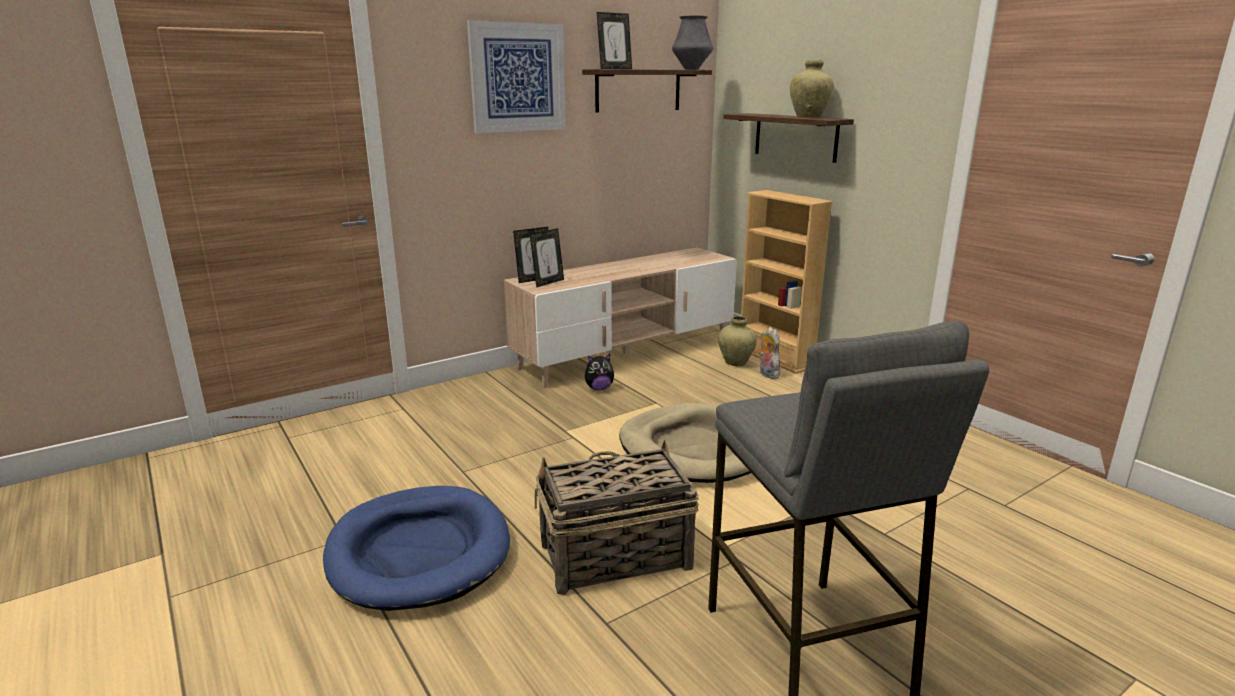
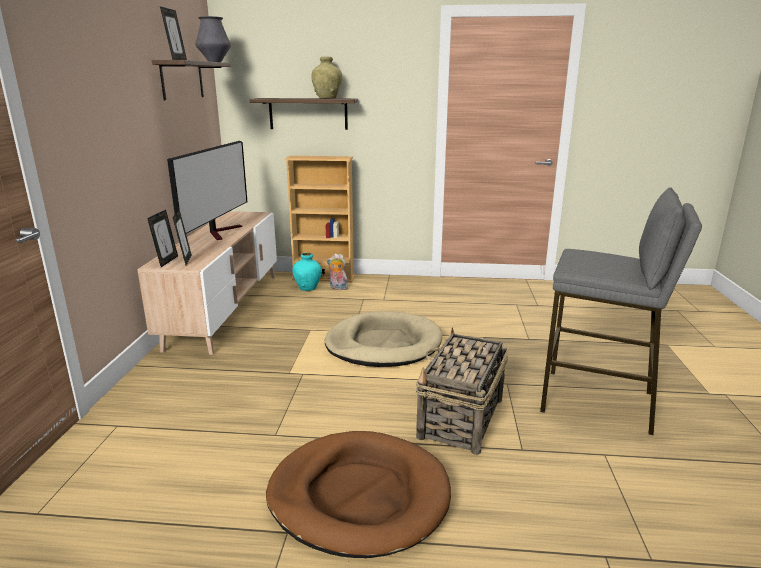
camera: 50 degrees left, 0 degrees up
blue dog bed [323,486,510,611] -> brown dog bed [266,431,451,558]
picture [467,20,566,133] -> none
plush toy [585,354,614,390] -> none
beige vase [718,316,757,366] -> turquoise vase [292,253,322,291]
none -> television [167,141,247,240]

